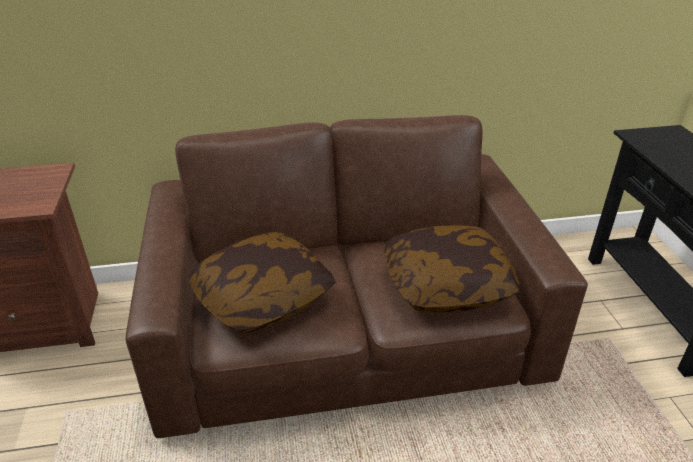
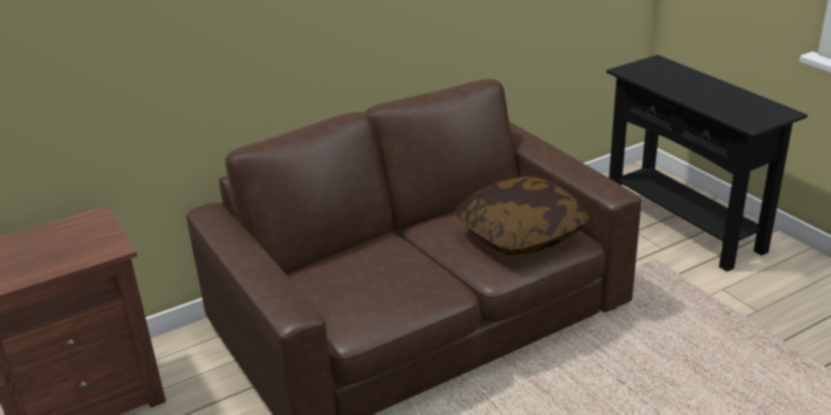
camera: 20 degrees left, 5 degrees down
pillow [189,232,336,334] -> none

